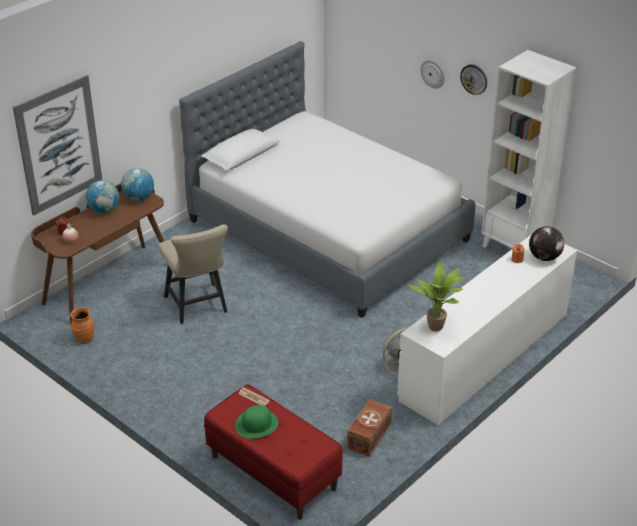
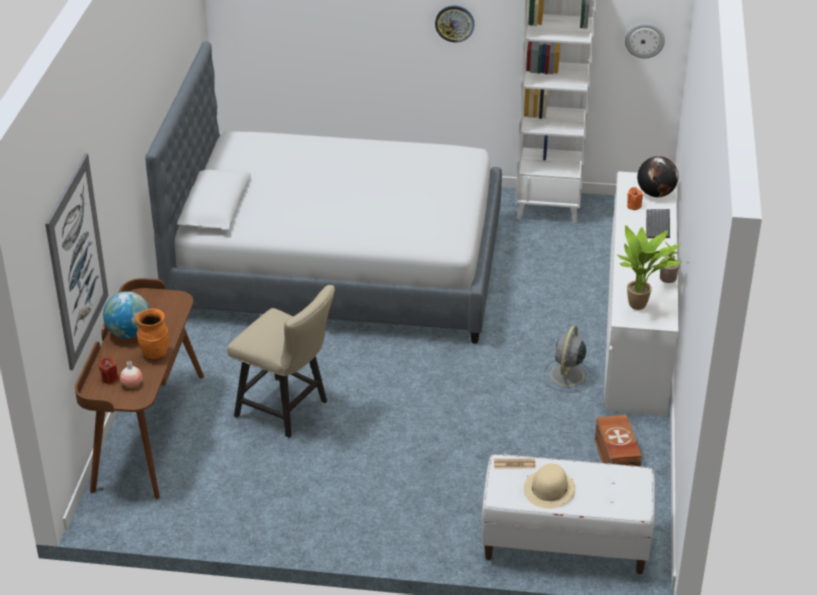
camera: 35 degrees left, 0 degrees up
orange vase [70,307,94,344] -> orange vase moved to [136,308,169,360]
globe [121,168,154,201] -> none
red bench [204,384,343,520] -> white bench [482,454,655,574]
green hat [235,405,279,439] -> beige hat [524,463,576,509]
wall clock [420,60,445,89] -> wall clock moved to [625,23,665,59]
none -> keyboard [646,209,670,238]
none -> potted plant [660,242,680,283]

